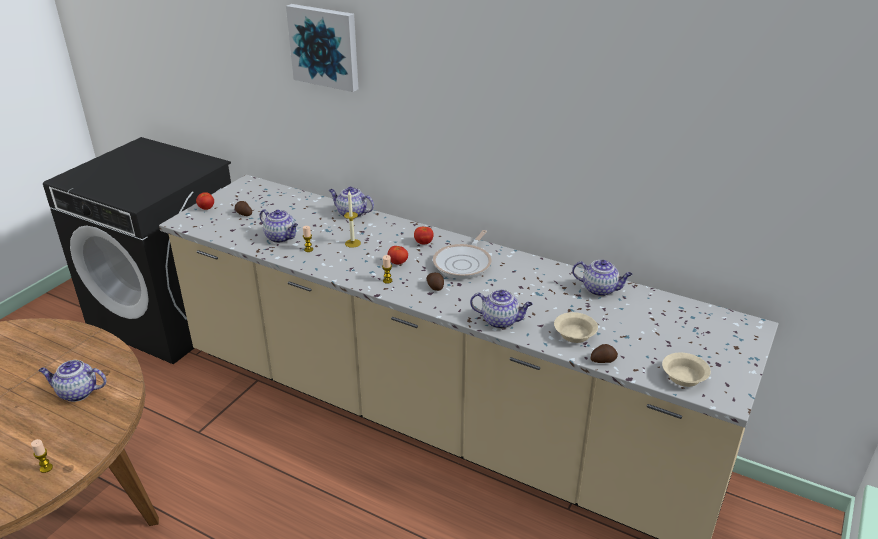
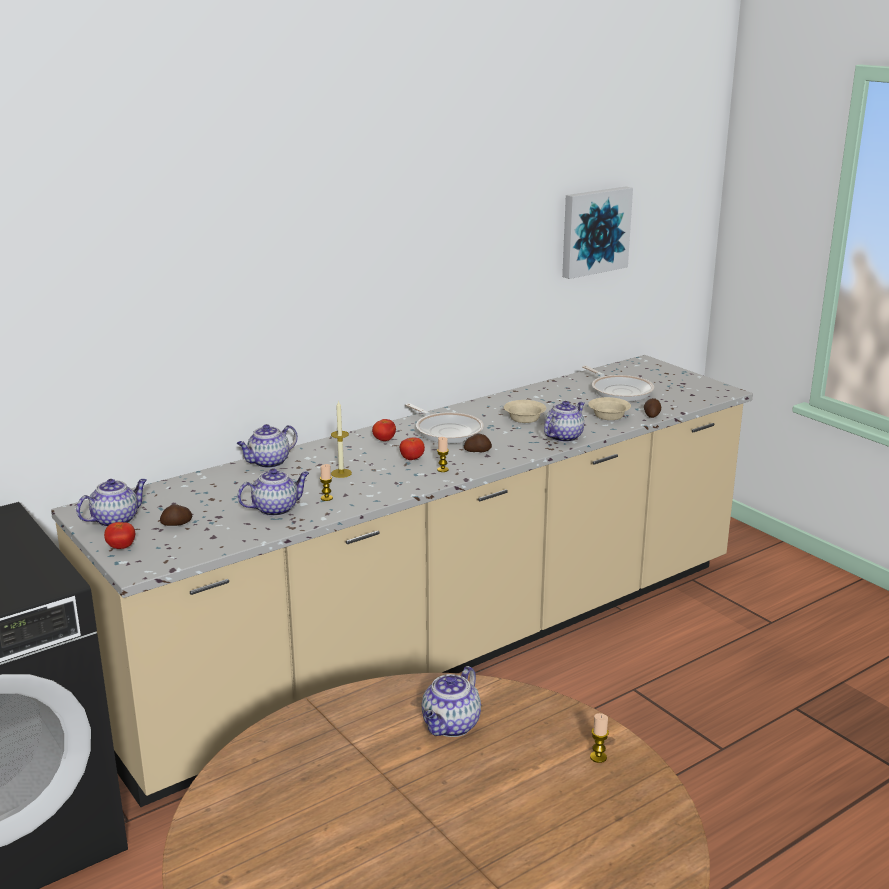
camera: 65 degrees left, 10 degrees down
picture [286,4,359,92] -> picture moved to [562,187,633,279]
teapot [572,260,633,296] -> teapot moved to [76,479,147,527]
beige bowl [662,353,711,387] -> beige bowl moved to [504,400,546,423]
none -> frying pan [582,366,654,402]

